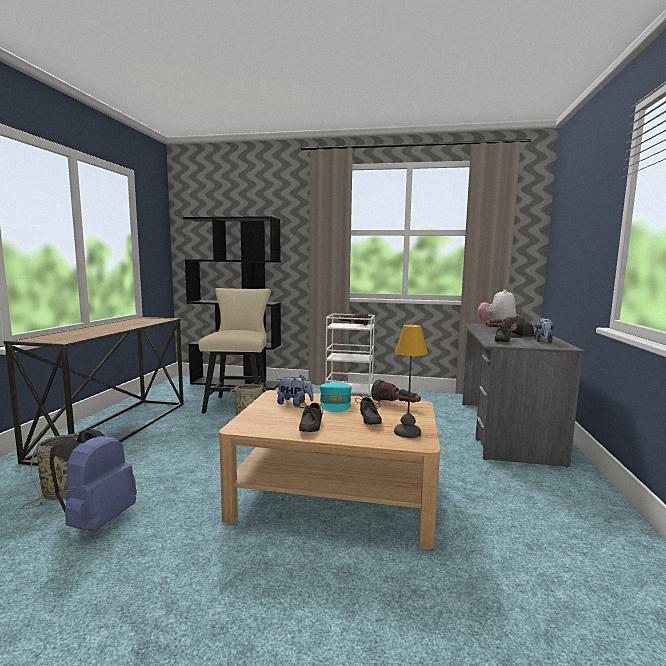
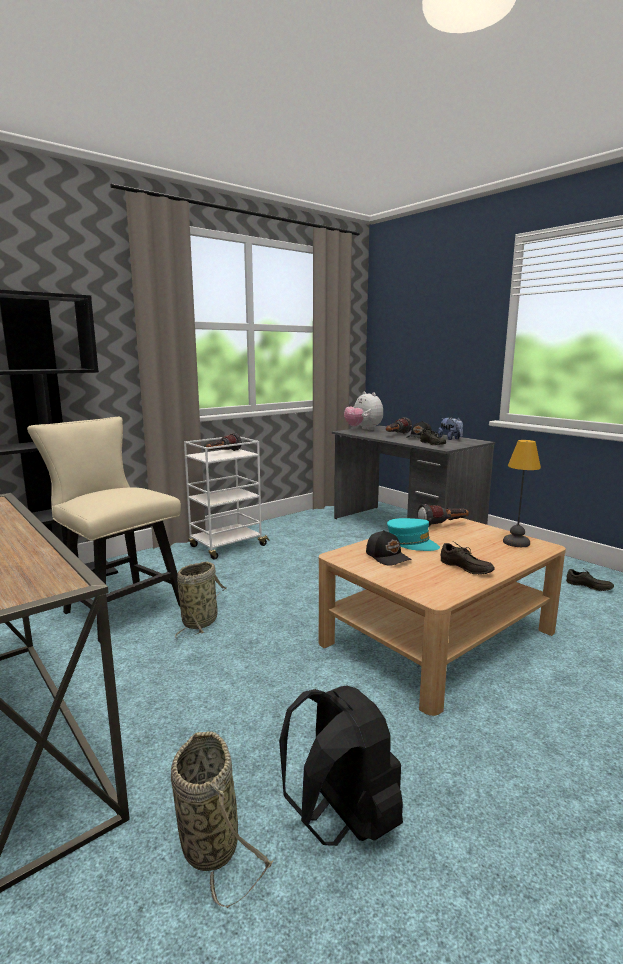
camera: 50 degrees left, 5 degrees up
blue backpack [49,428,137,532] -> black backpack [279,685,403,846]
plush toy [277,375,313,407] -> black cap [366,530,412,566]
grey shoe [355,393,382,425] -> grey shoe moved to [566,569,614,591]

